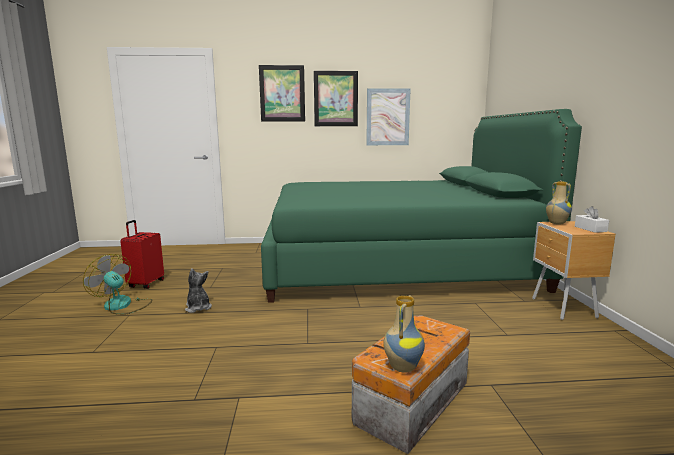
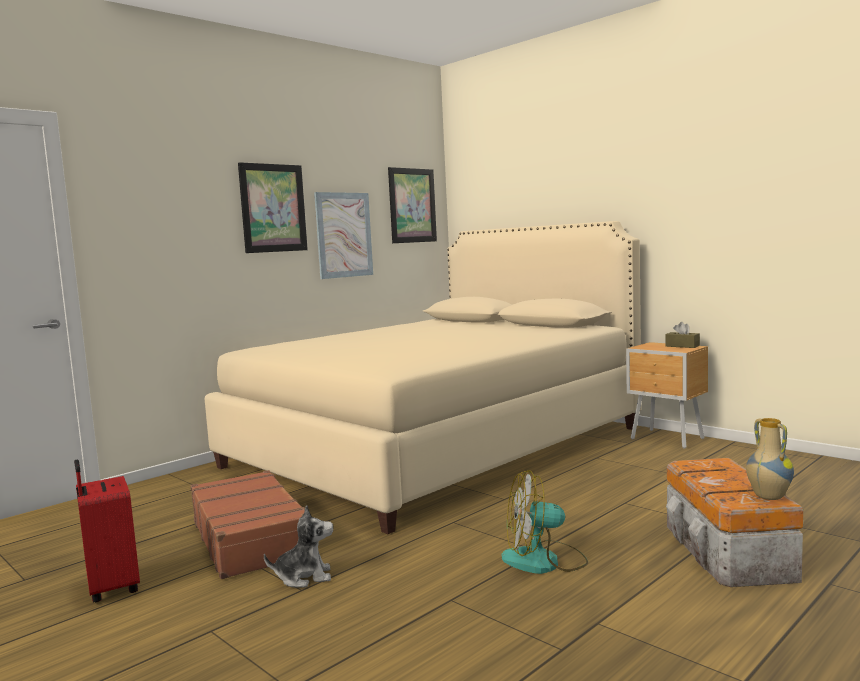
camera: 40 degrees left, 5 degrees down
fan [83,254,152,315] -> fan moved to [502,470,588,574]
plush toy [185,268,212,313] -> plush toy turned 150 degrees clockwise [264,505,333,588]
picture [259,65,305,122] -> picture moved to [388,167,437,243]
green bed [261,109,582,303] -> beige bed [205,221,641,534]
vase [546,182,572,224] -> none
white tissue box [575,206,609,233] -> brown tissue box [666,322,700,348]
none -> brown suitcase [190,470,305,579]

